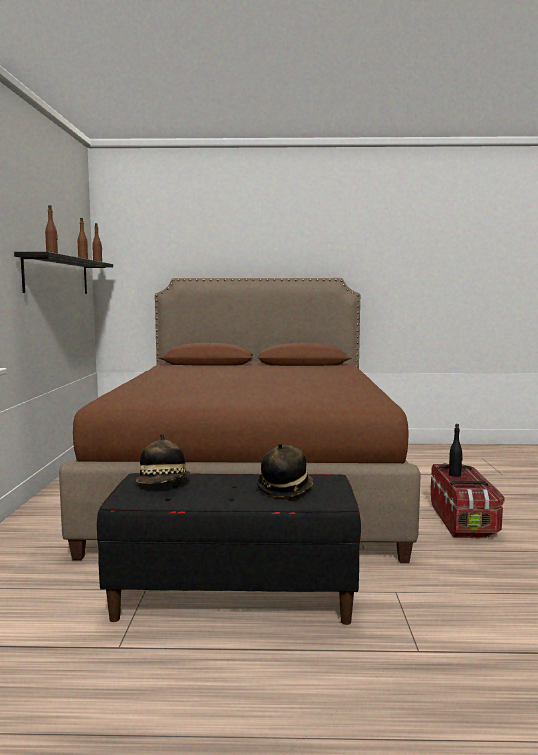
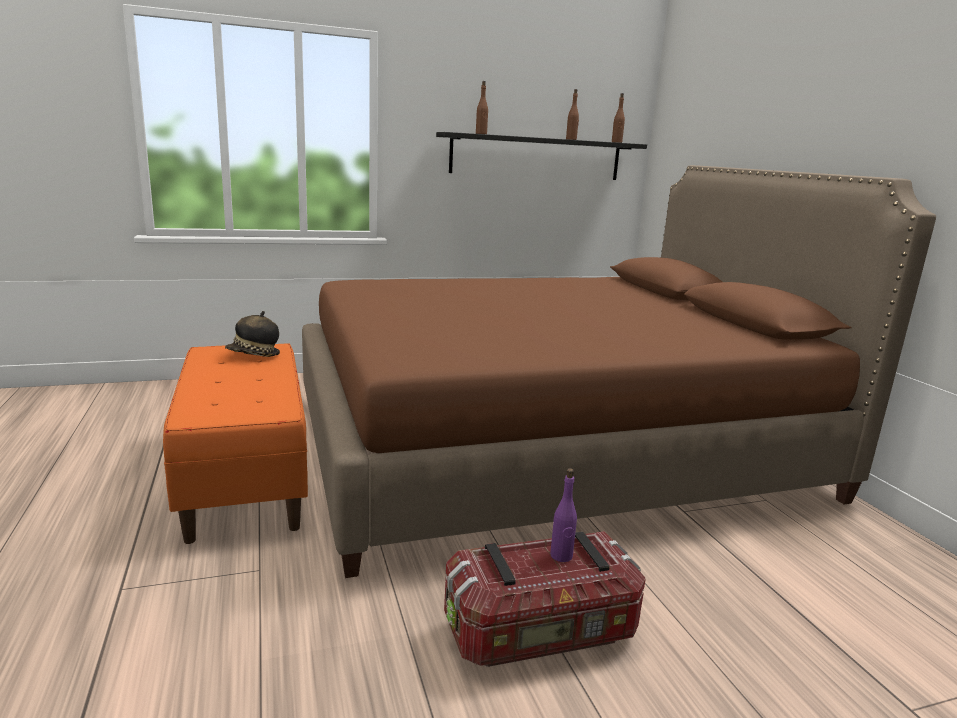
camera: 70 degrees right, 10 degrees up
black bench [97,473,361,625] -> orange bench [163,343,308,544]
hat [257,443,313,497] -> none
black bottle [449,424,463,477] -> purple bottle [550,468,577,562]

